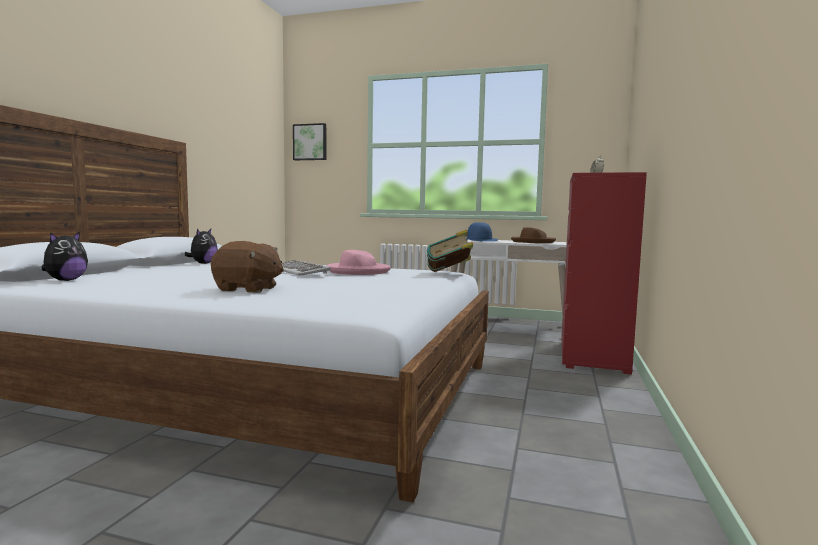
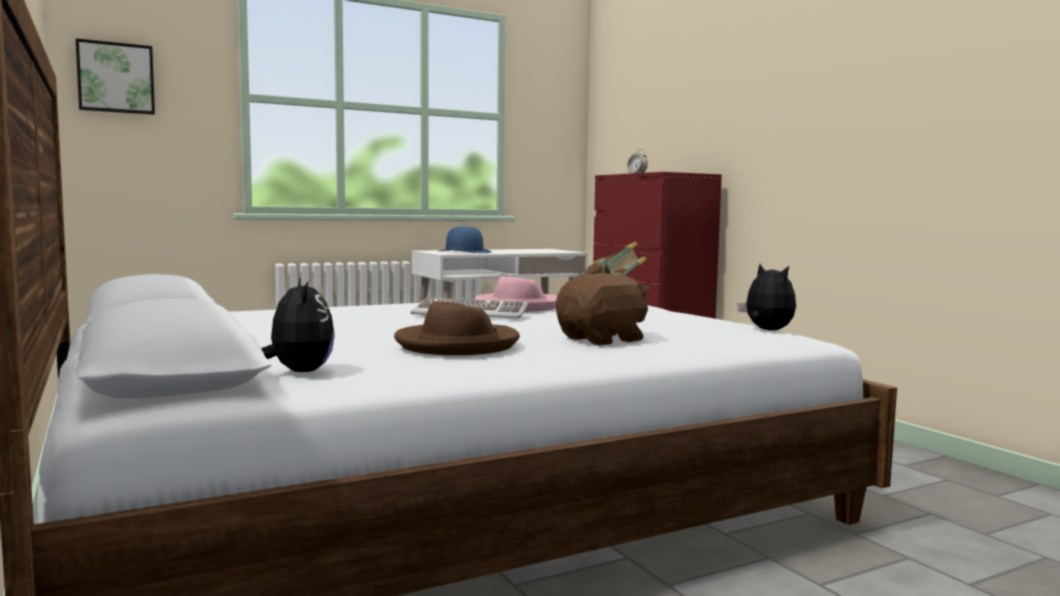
camera: 45 degrees left, 0 degrees up
plush toy [185,229,218,264] -> plush toy moved to [737,264,796,330]
brown hat [511,227,556,243] -> brown hat moved to [394,302,520,355]

